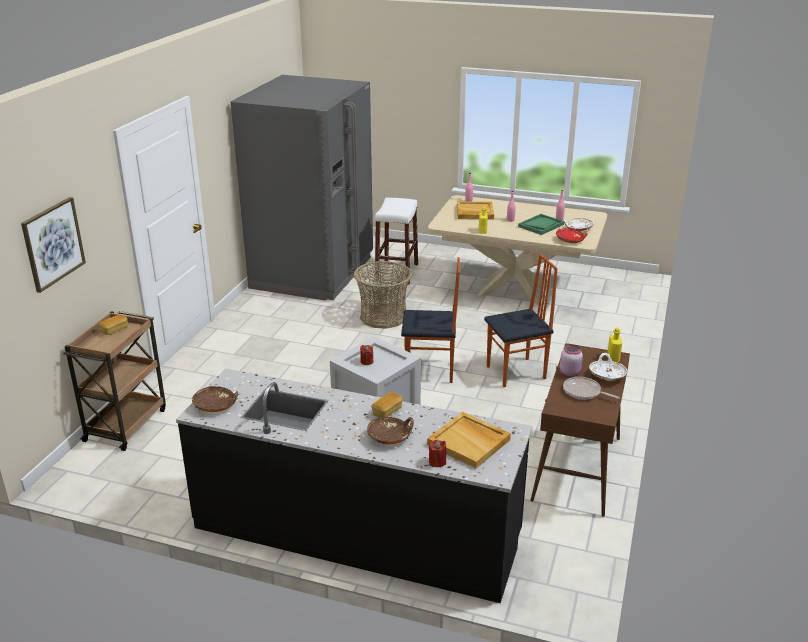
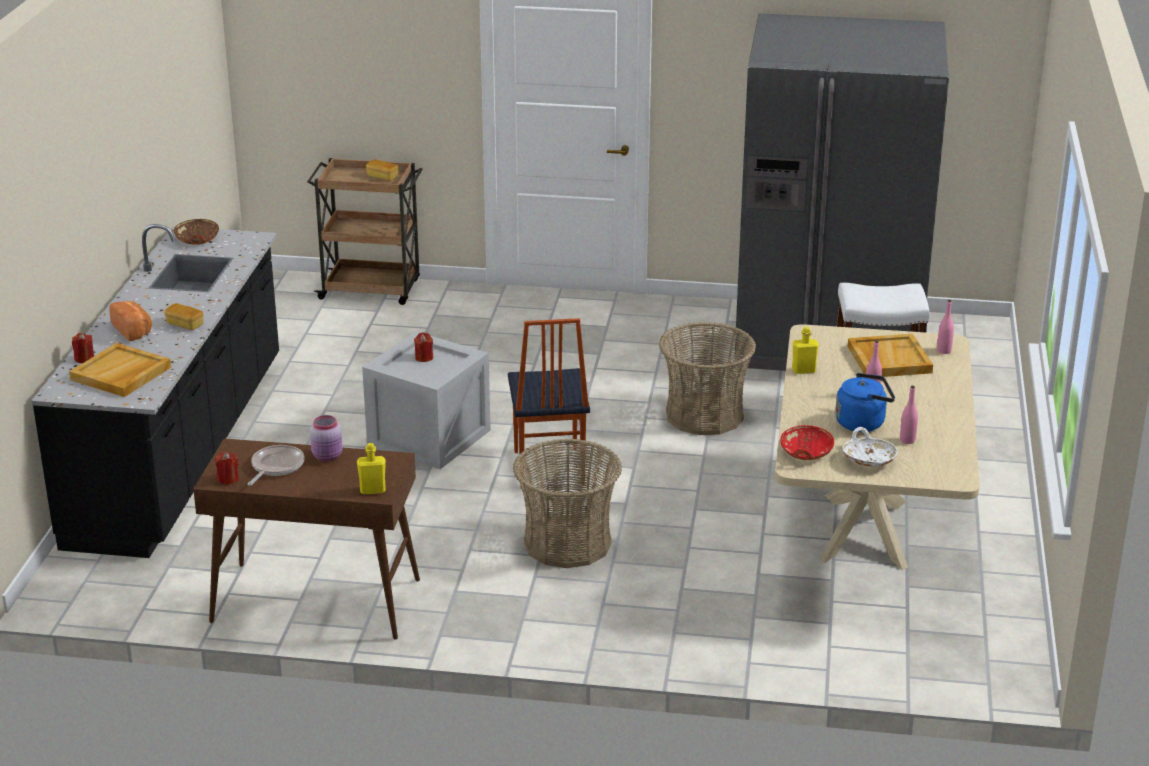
camera: 80 degrees right, 0 degrees up
picture [21,197,86,293] -> none
brown bowl [367,417,414,444] -> bread [109,301,152,341]
chair [484,254,558,387] -> basket [513,439,622,568]
green tray [518,214,564,235] -> blue kettle [835,373,895,432]
white bowl [589,353,627,381] -> none
none -> red candle [215,451,239,485]

